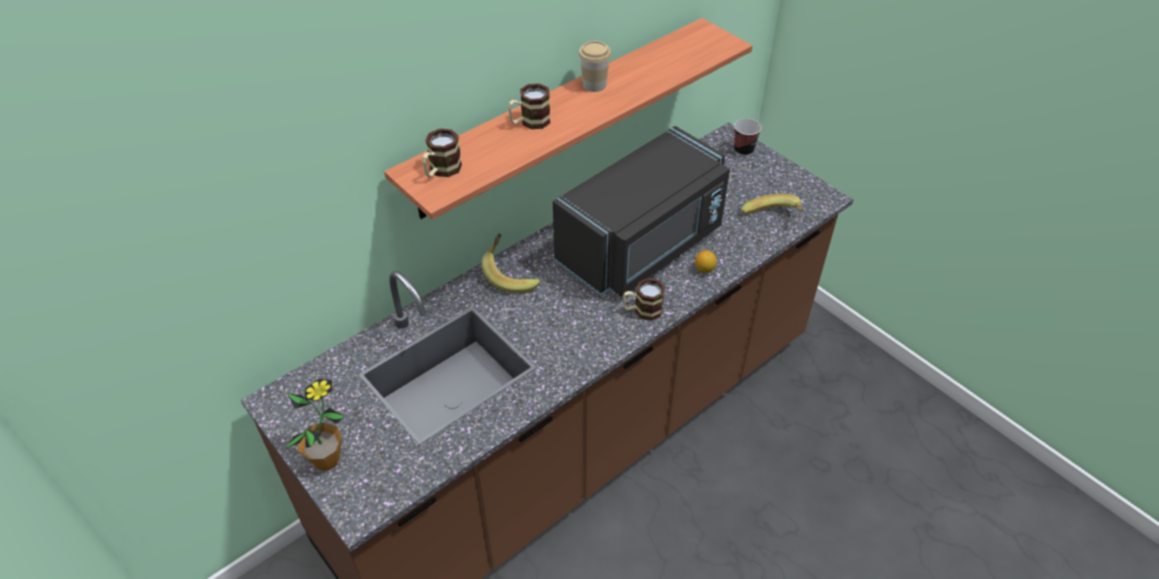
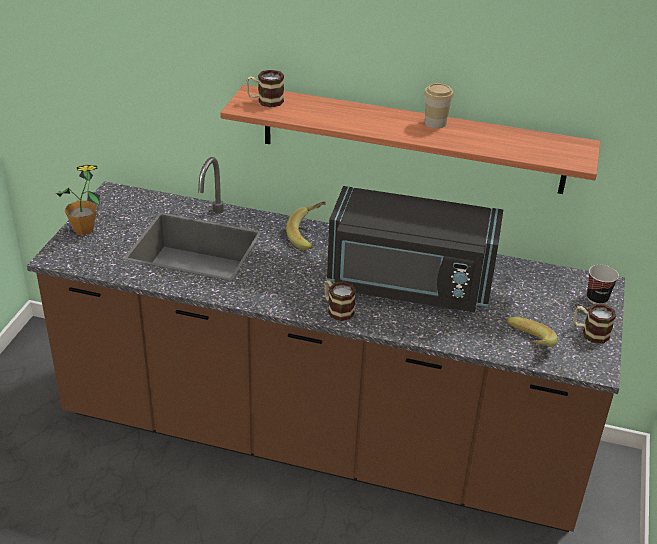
camera: 55 degrees right, 10 degrees down
mug [508,83,550,129] -> mug moved to [574,304,616,344]
lemon [695,250,717,273] -> none

